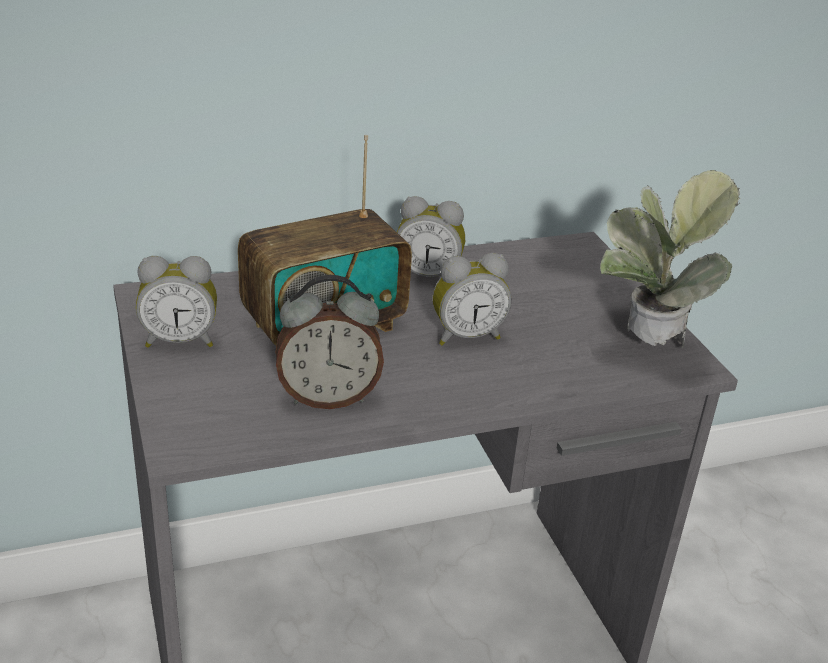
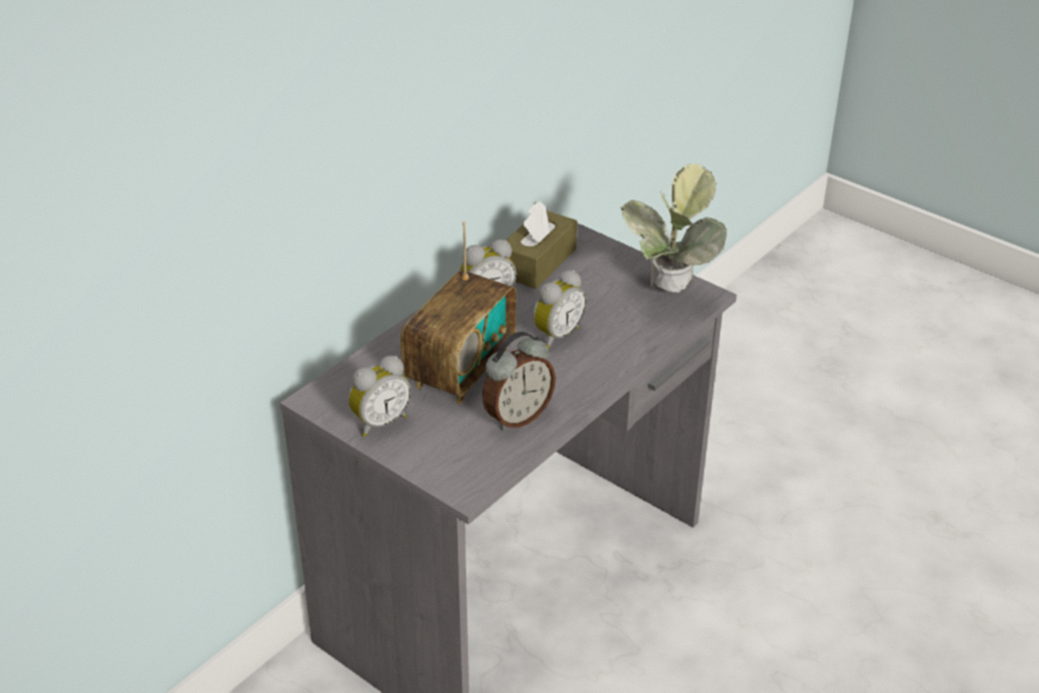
camera: 30 degrees left, 5 degrees up
none -> brown tissue box [507,201,577,289]

